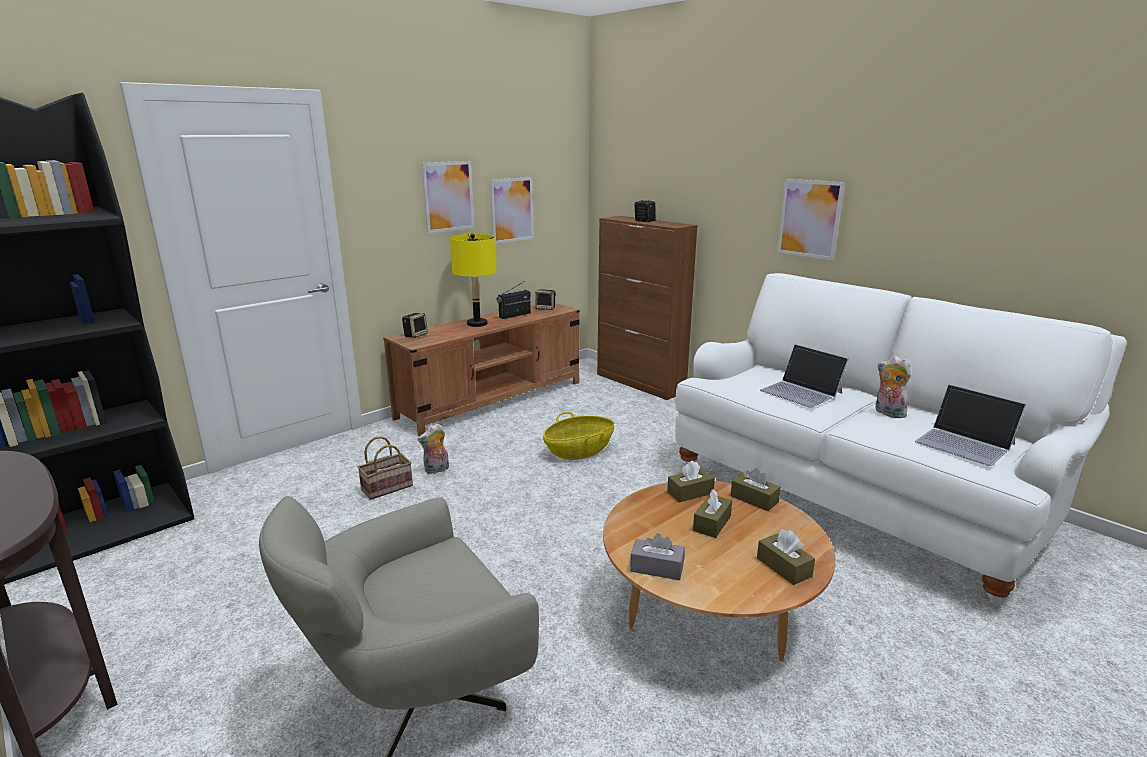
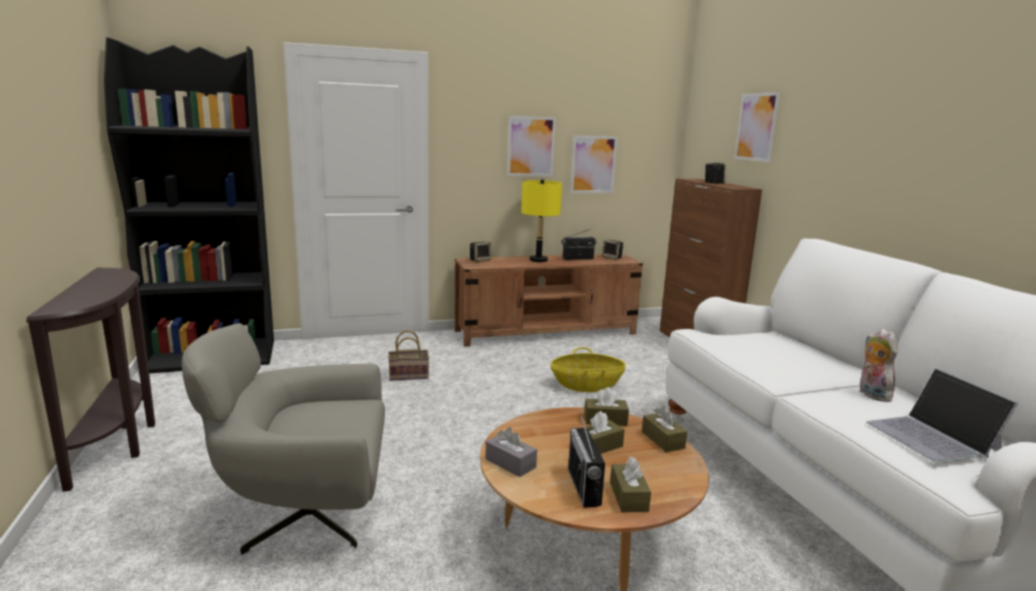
camera: 25 degrees right, 5 degrees down
plush toy [418,423,449,474] -> none
laptop [760,344,849,408] -> none
picture [777,179,845,260] -> picture moved to [734,92,780,163]
none -> radio [568,413,605,508]

